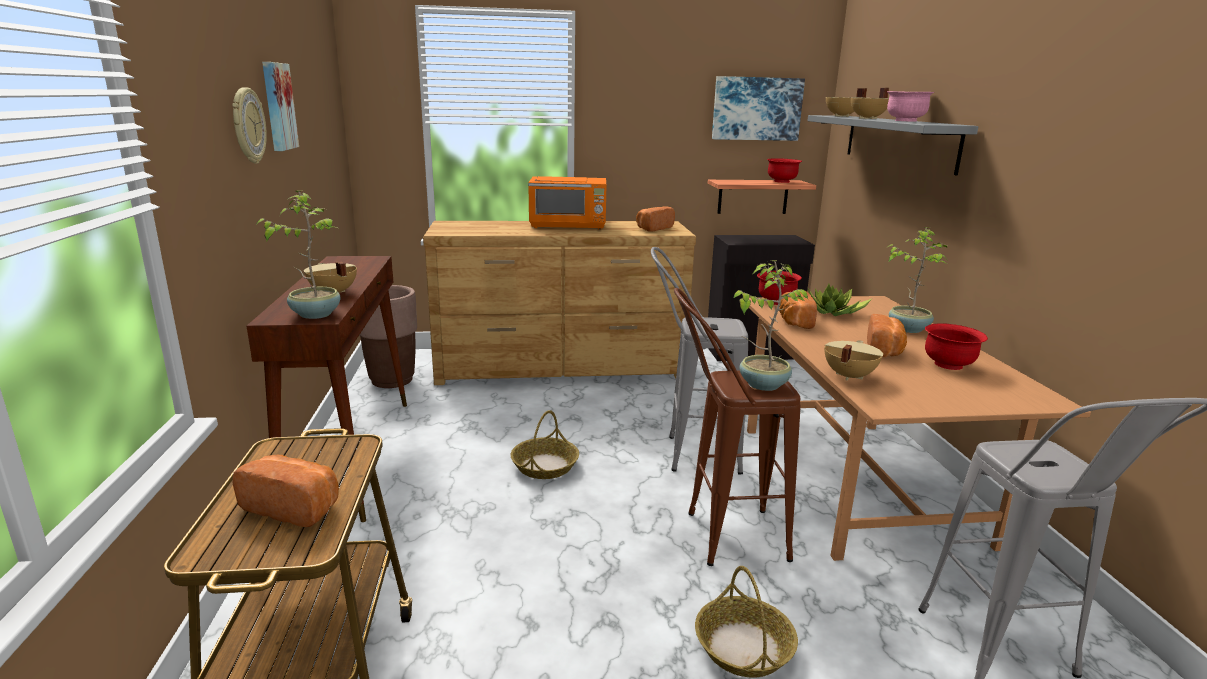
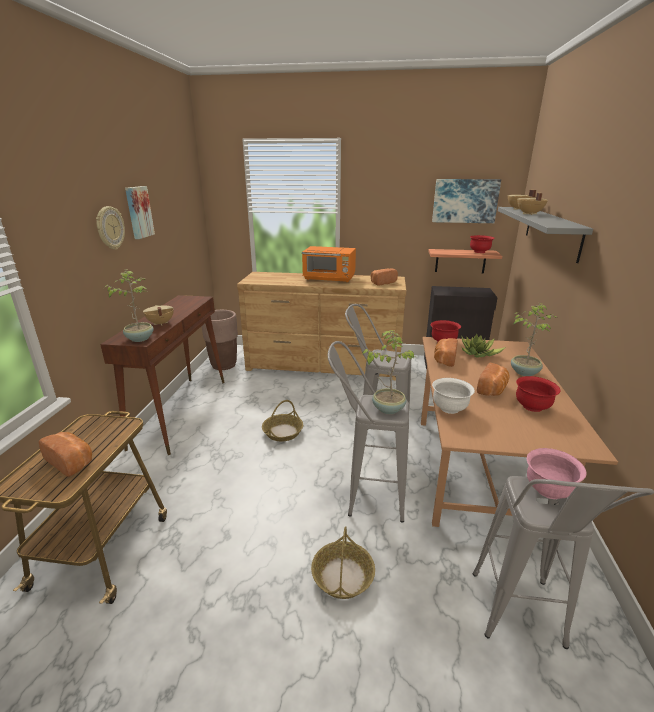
camera: 15 degrees right, 5 degrees up
brown stool [674,288,800,566] -> grey stool [328,341,409,523]
beige cooking pot [825,340,883,381] -> white bowl [432,378,475,414]
pink bowl [887,91,934,122] -> pink bowl moved to [527,448,586,499]

